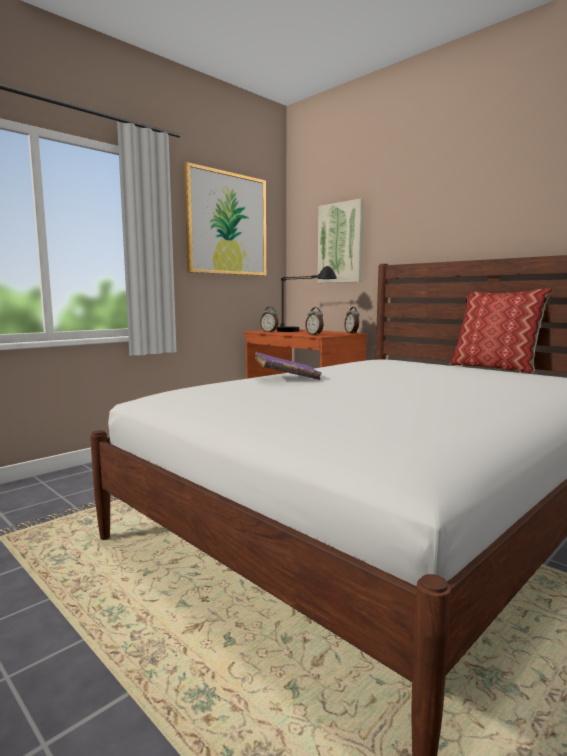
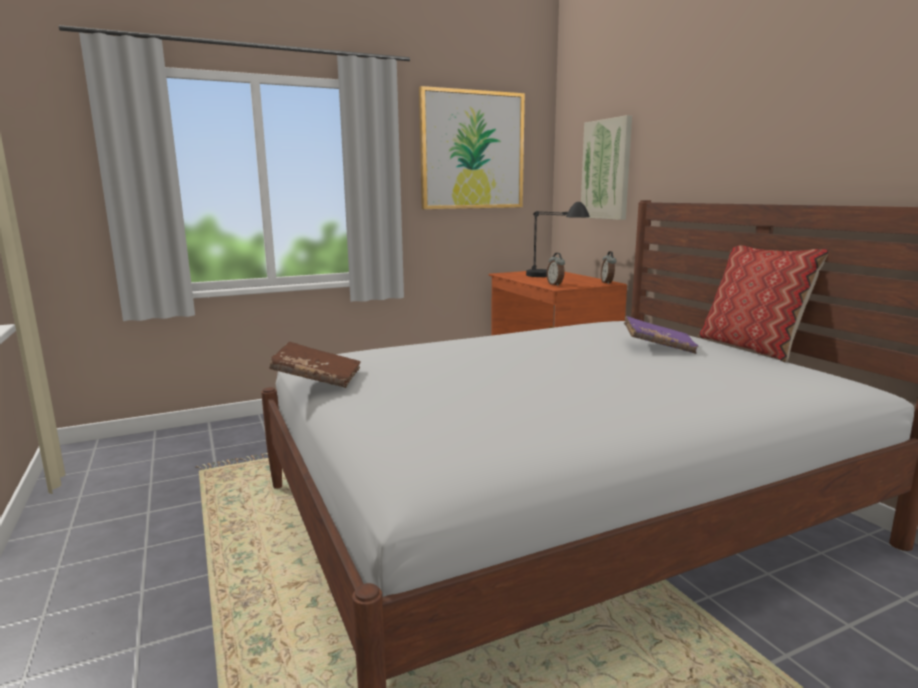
camera: 20 degrees right, 5 degrees up
purple book [255,352,321,380] -> purple book moved to [624,316,698,354]
alarm clock [260,307,278,333] -> none
none -> brown book [269,341,361,388]

